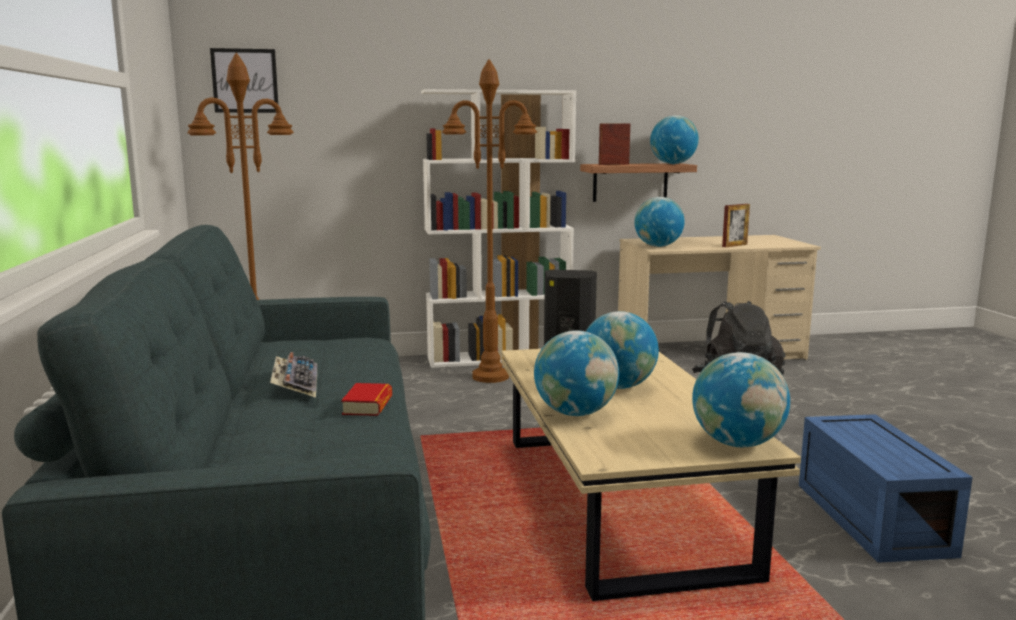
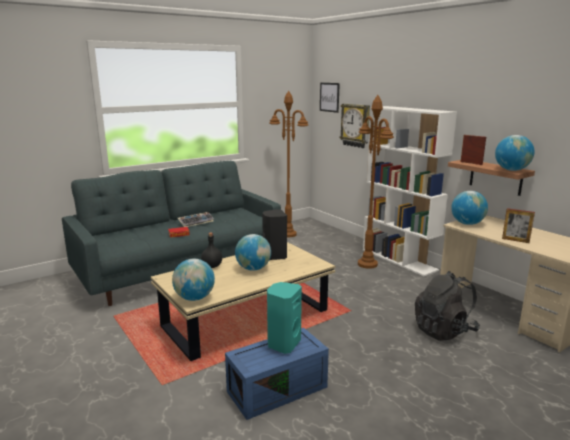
camera: 65 degrees right, 5 degrees up
globe [534,330,619,416] -> black bottle [201,232,222,268]
none -> turquoise speaker [267,282,302,354]
none -> wall clock [340,103,370,148]

